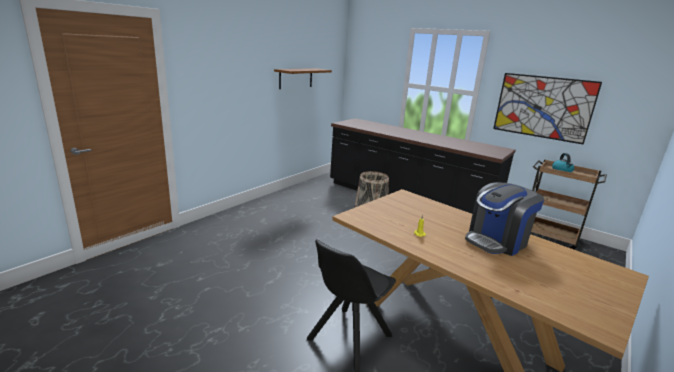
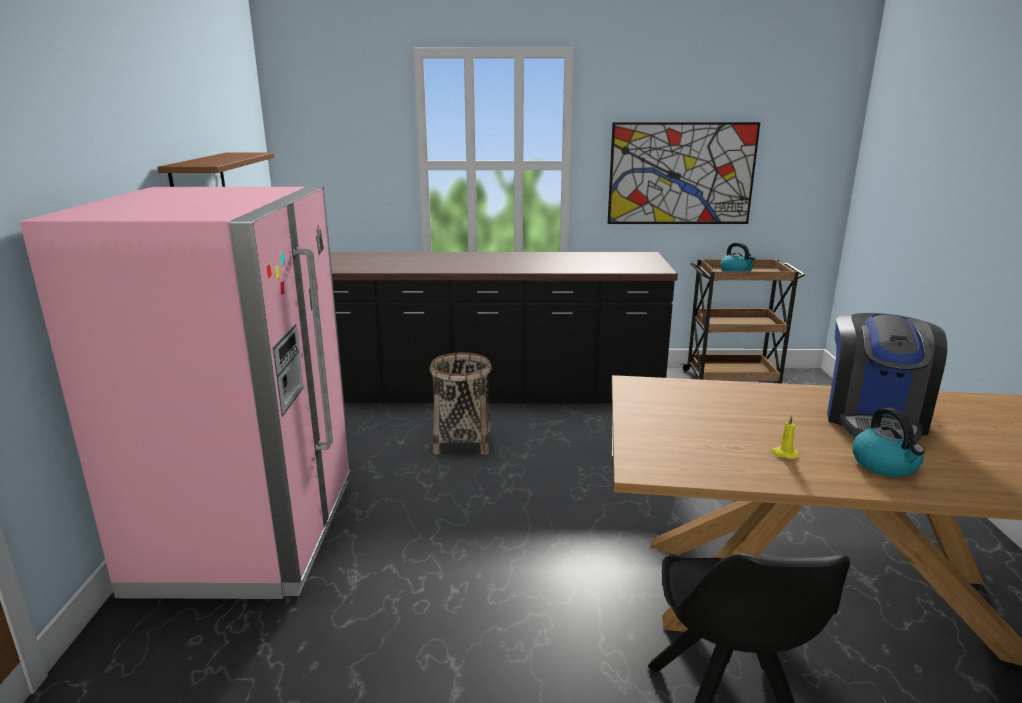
camera: 35 degrees left, 0 degrees up
none -> pink fridge [20,187,351,599]
none -> kettle [852,408,925,477]

